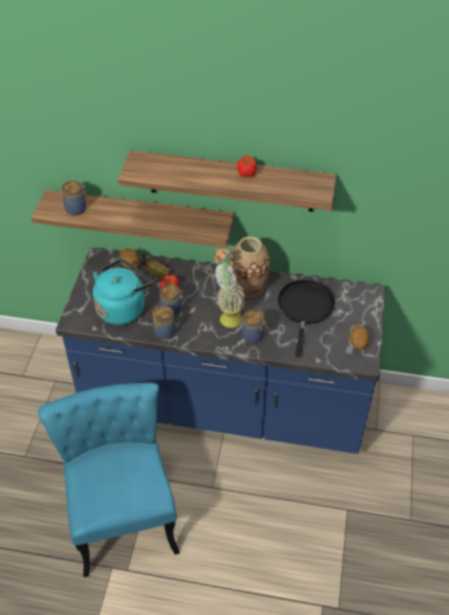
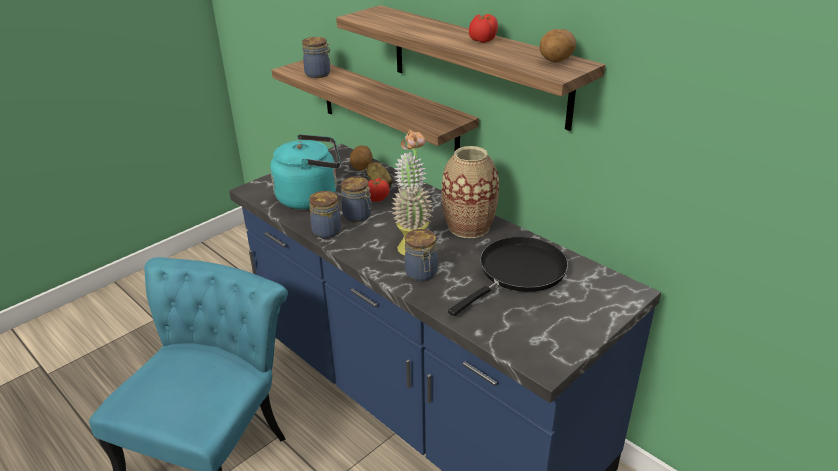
camera: 35 degrees right, 15 degrees down
potato [349,325,370,350] -> potato moved to [539,29,576,63]

